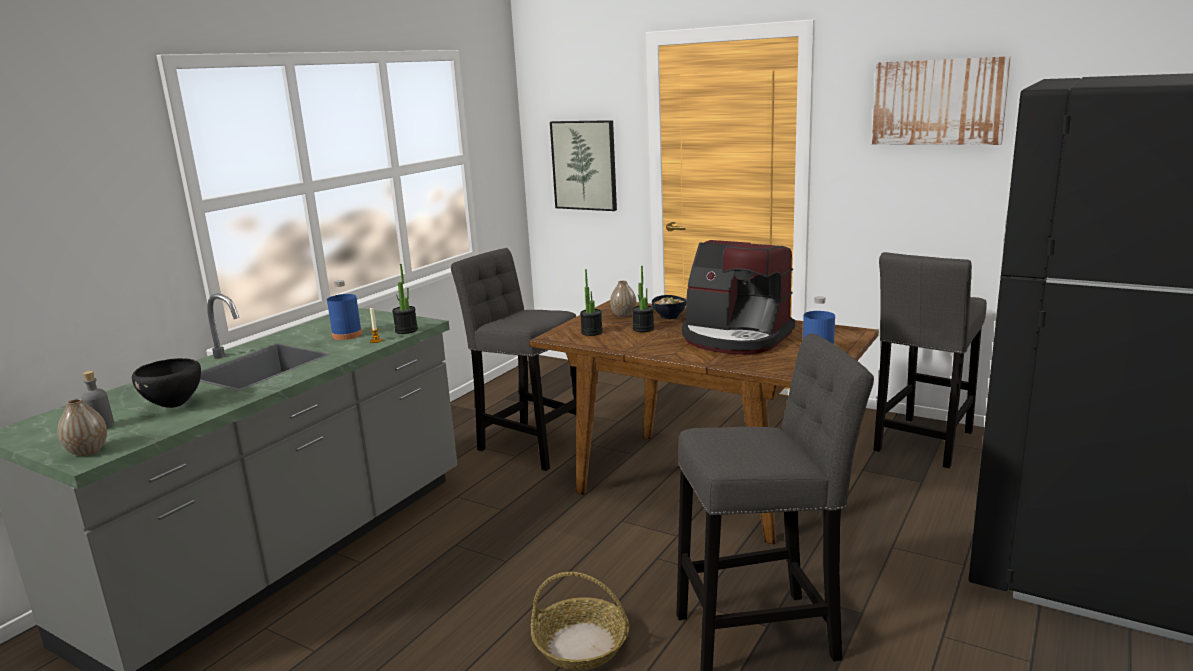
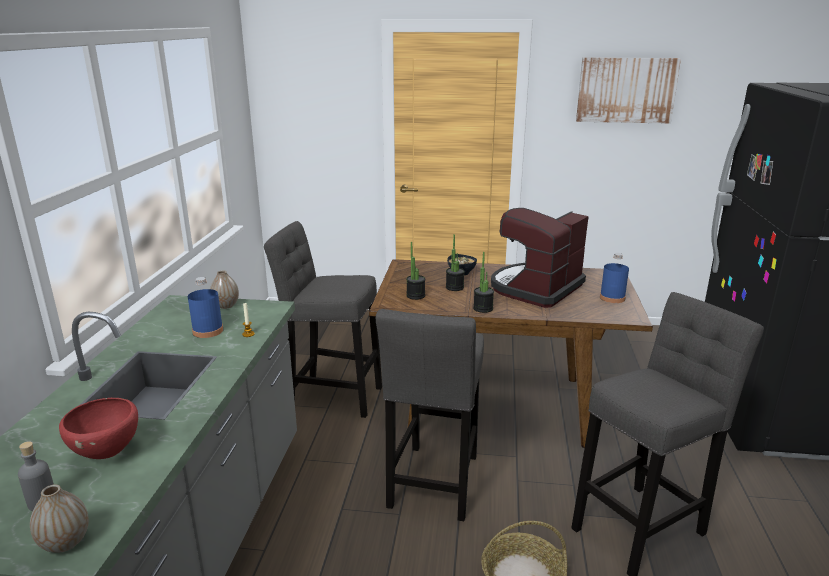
camera: 25 degrees left, 5 degrees up
black bowl [132,358,201,408] -> red bowl [59,398,138,459]
potted plant [392,264,418,334] -> potted plant moved to [473,252,494,313]
picture [550,120,617,211] -> none
vase [610,281,637,317] -> vase moved to [210,270,239,309]
coffee machine [682,240,795,355] -> coffee machine turned 120 degrees clockwise [491,208,589,308]
grey stool [874,252,987,468] -> grey stool moved to [376,309,484,521]

